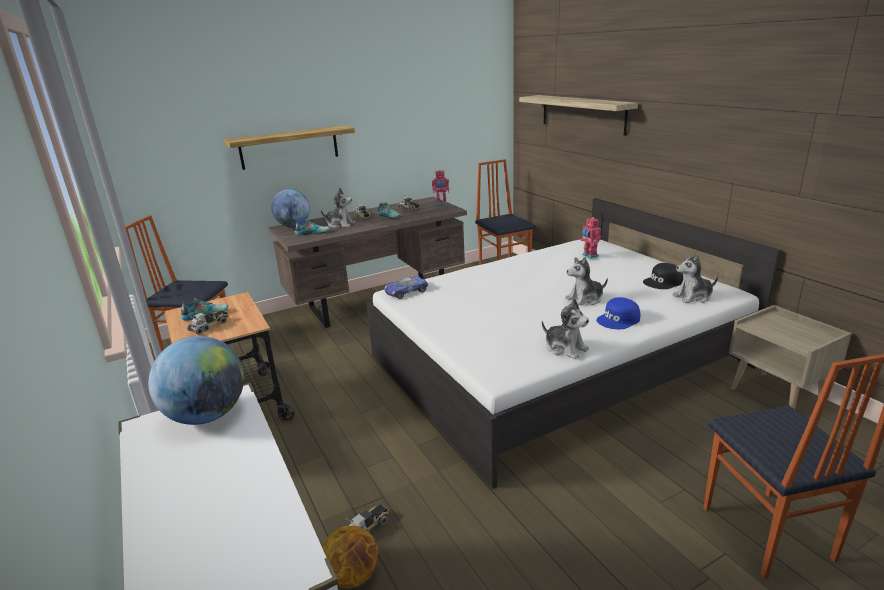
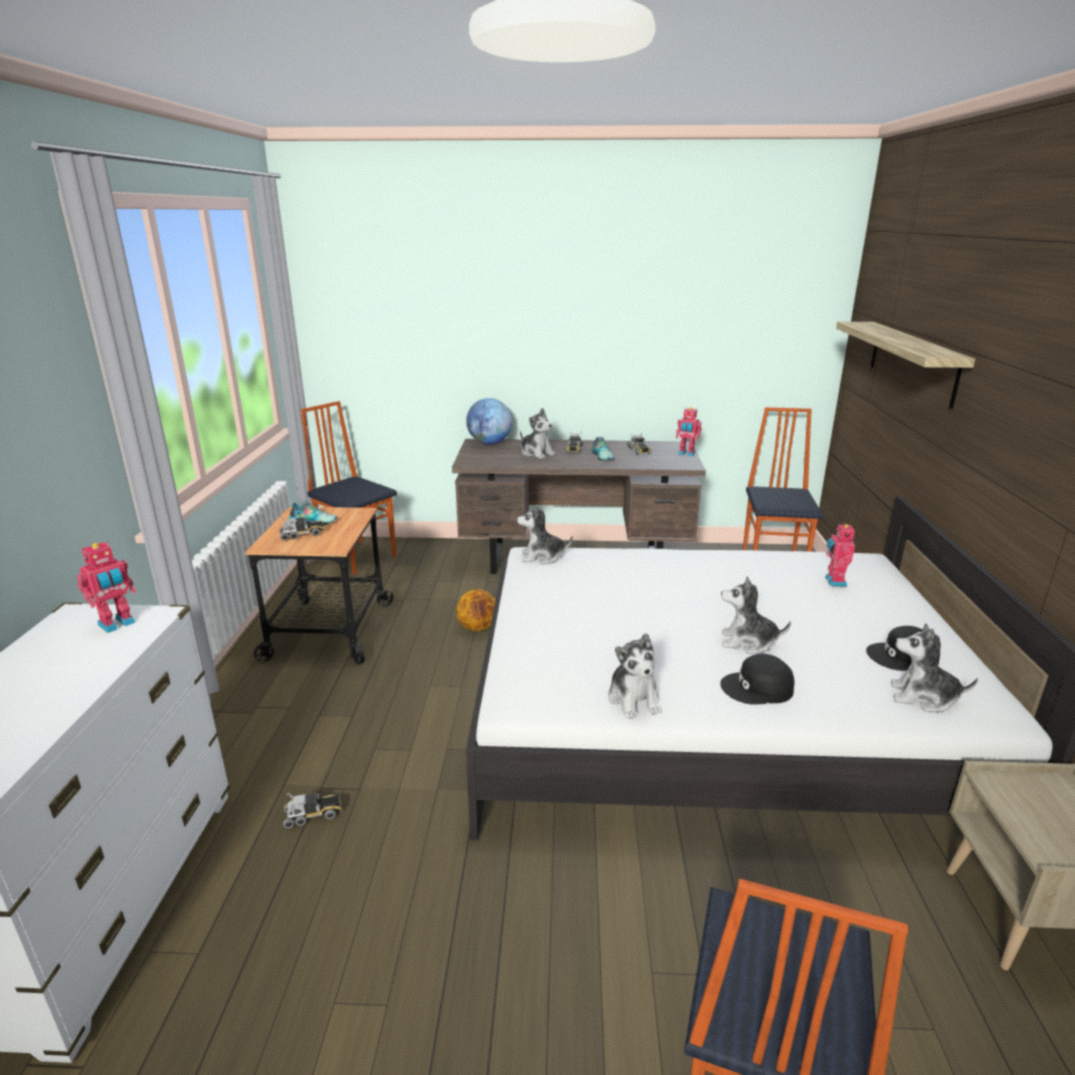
camera: 30 degrees right, 0 degrees up
globe [148,336,244,425] -> toy robot [77,541,136,633]
shelf [224,125,355,170] -> none
shoe [295,219,330,236] -> none
basketball [323,526,378,588] -> basketball moved to [456,589,496,631]
toy car [384,276,428,299] -> plush toy [517,504,573,564]
blue cap [596,297,640,329] -> black cap [720,654,794,705]

